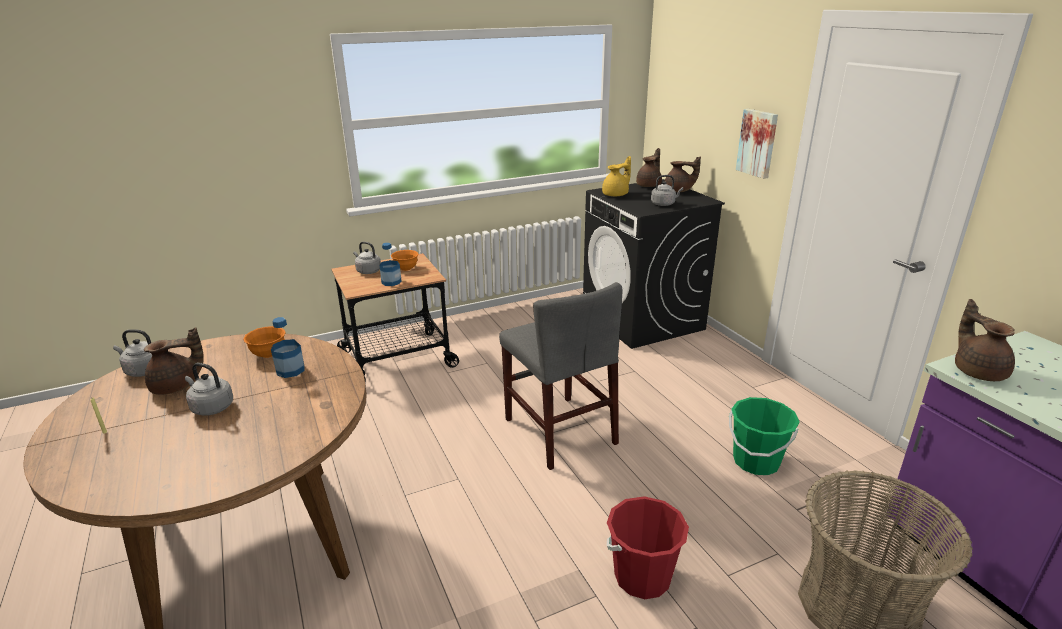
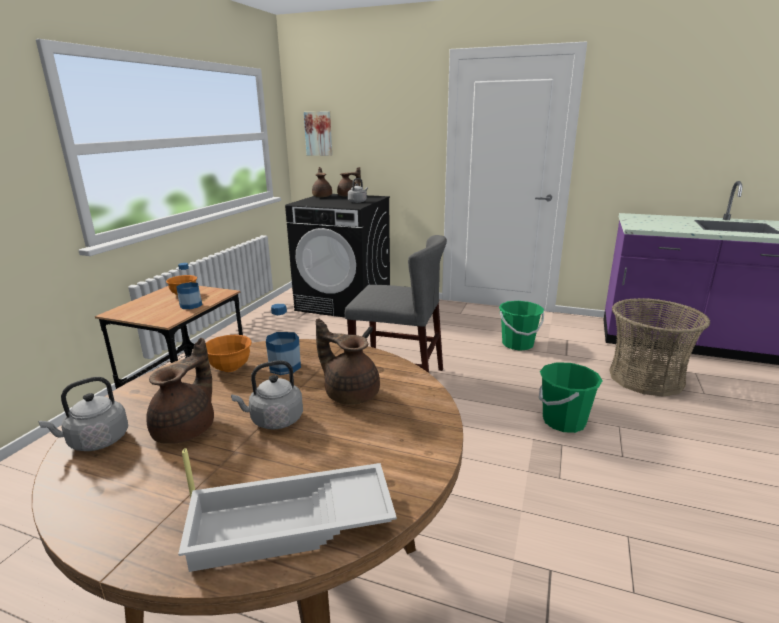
camera: 45 degrees left, 5 degrees down
grey kettle [353,242,381,274] -> none
yellow teapot [602,156,631,196] -> none
red bucket [607,496,689,599] -> green bucket [539,362,603,433]
picture [736,109,778,179] -> picture moved to [304,111,332,156]
brown teapot [955,299,1015,381] -> brown teapot moved to [316,318,380,405]
none -> white tray [178,463,397,572]

